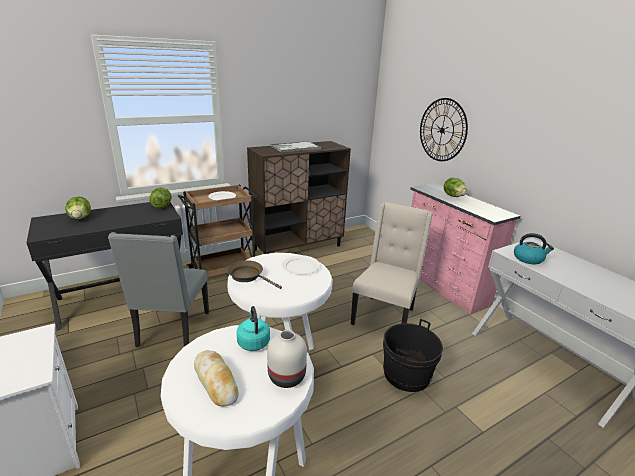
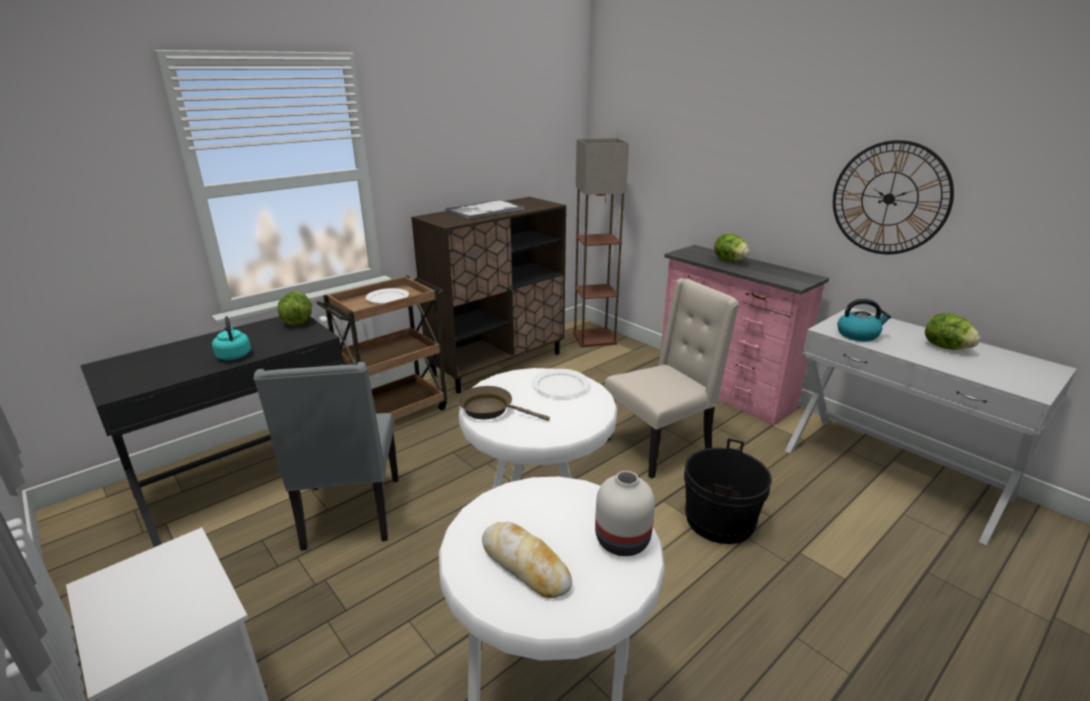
camera: 10 degrees left, 0 degrees up
lettuce [66,196,91,219] -> lettuce moved to [925,313,981,350]
turquoise kettle [237,306,270,351] -> turquoise kettle moved to [212,316,251,360]
beige chair [351,202,433,325] -> beige chair turned 45 degrees clockwise [604,278,739,479]
wall clock [420,98,468,161] -> wall clock moved to [833,140,954,254]
none -> floor lamp [573,138,629,347]

